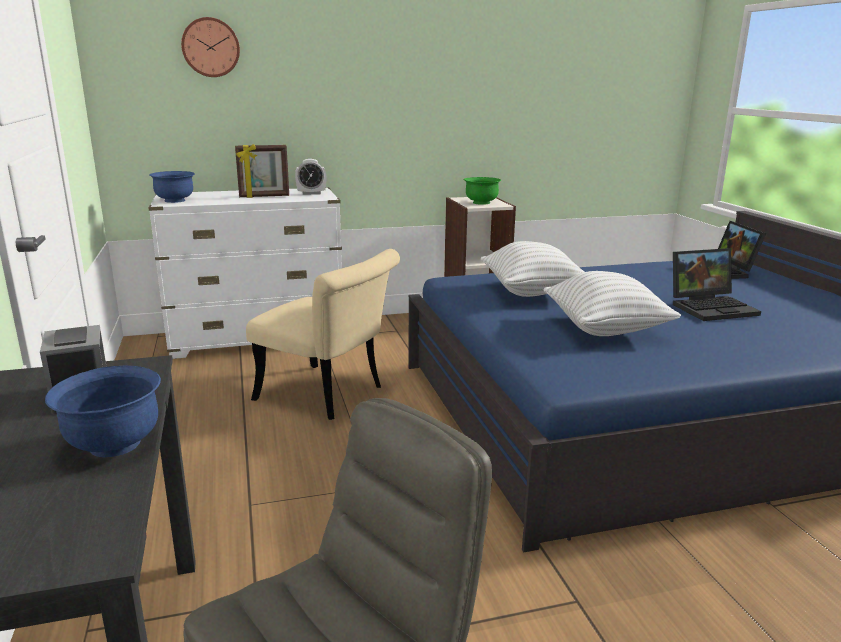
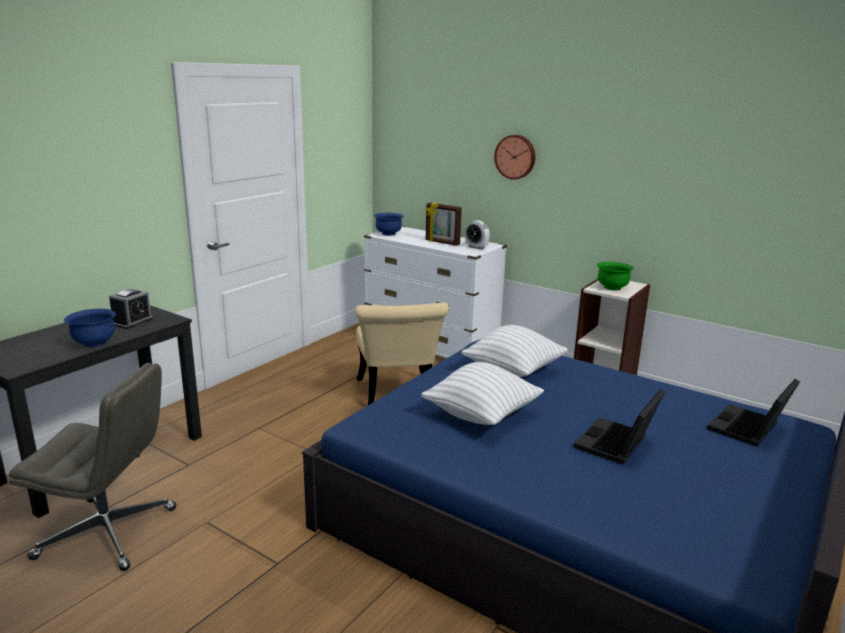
camera: 50 degrees right, 0 degrees up
wall clock [181,17,240,77] -> wall clock moved to [494,135,535,180]
laptop [673,248,761,321] -> laptop turned 90 degrees clockwise [574,389,665,464]

